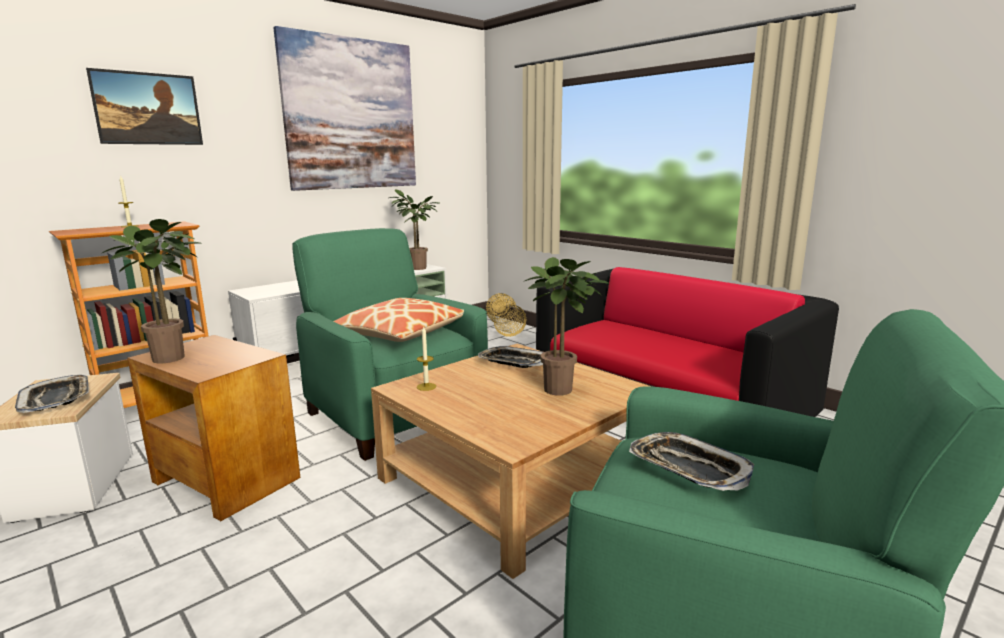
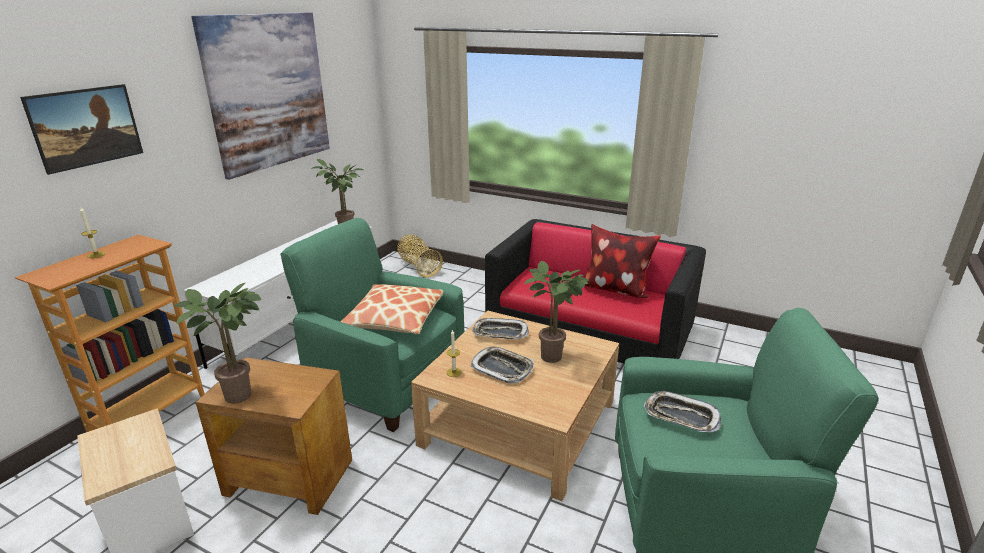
camera: 20 degrees left, 10 degrees up
tray [15,375,89,413] -> tray moved to [470,347,534,384]
none -> pillow [585,224,661,298]

